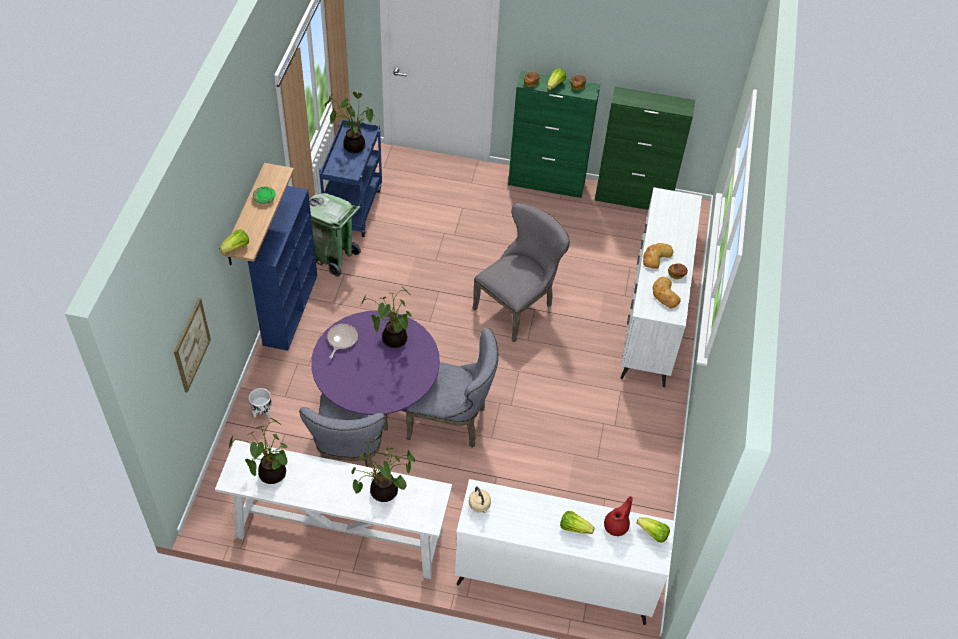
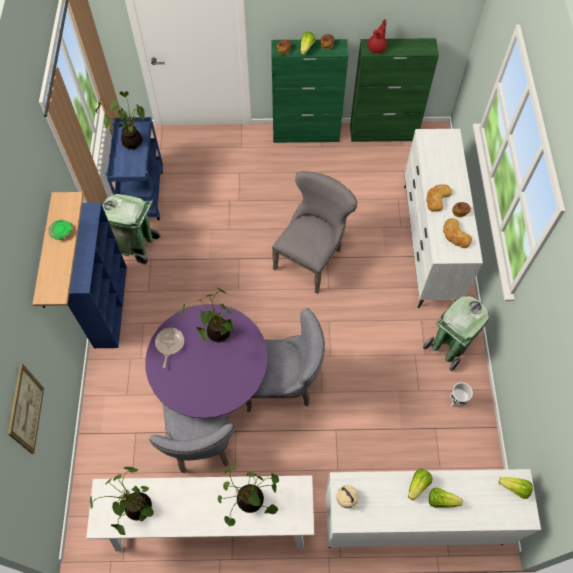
camera: 10 degrees left, 10 degrees up
lettuce [219,229,249,253] -> lettuce moved to [408,469,433,500]
white planter [249,388,272,418] -> white planter moved to [450,383,473,407]
red teapot [604,496,633,536] -> red teapot moved to [368,19,387,53]
none -> green trash can [423,296,489,371]

